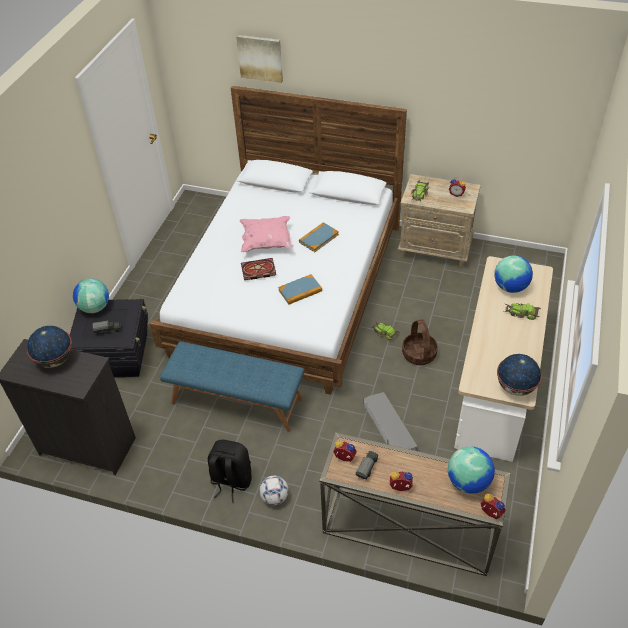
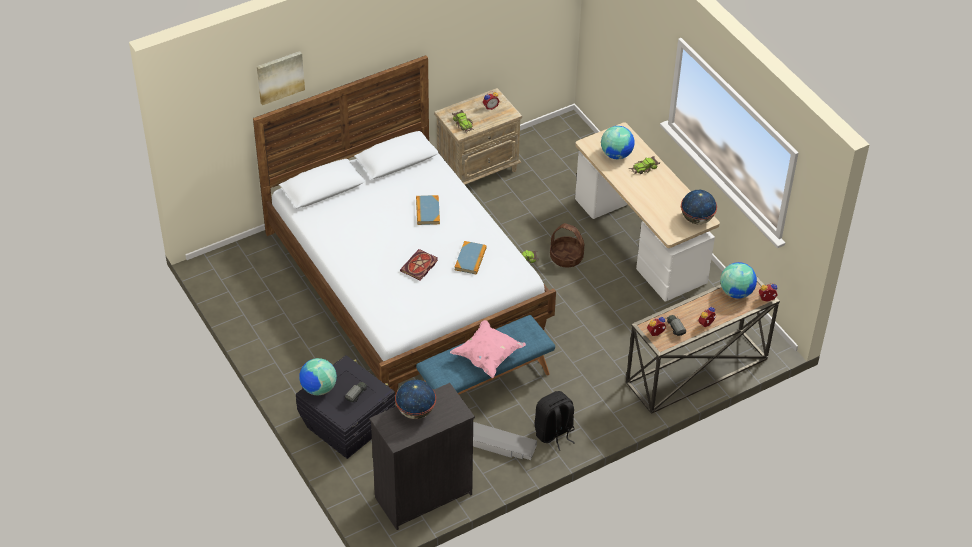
camera: 50 degrees left, 0 degrees up
pink pillow [240,216,293,252] -> pink pillow moved to [450,320,526,378]
football [259,476,288,505] -> none
grey storage box [363,392,418,451] -> grey storage box moved to [473,422,537,460]

